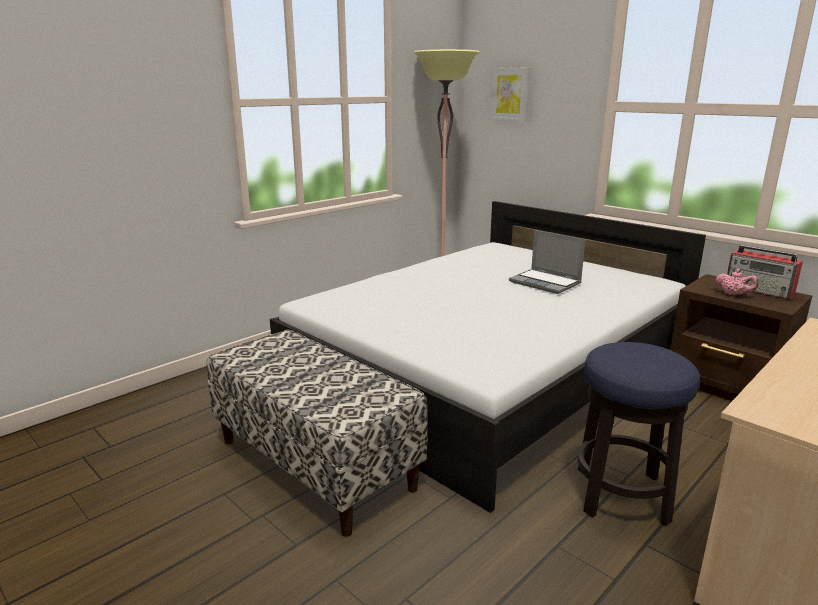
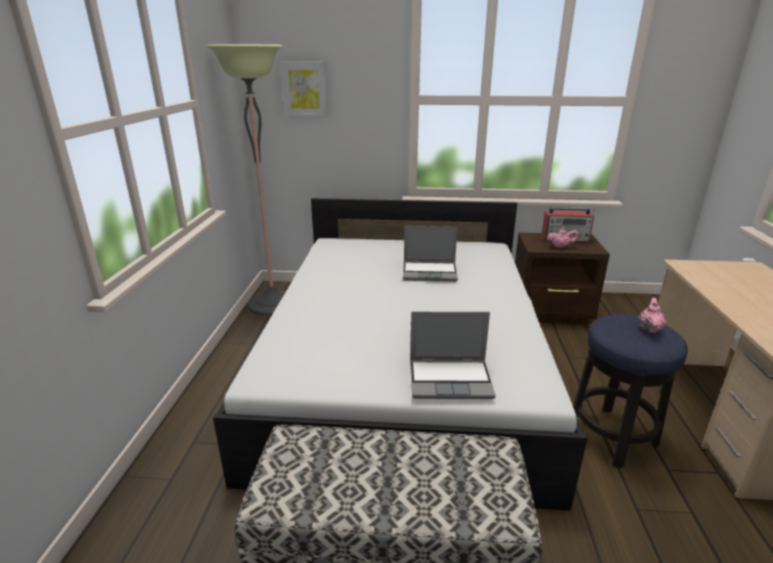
camera: 40 degrees left, 5 degrees up
none -> laptop [410,312,496,399]
none -> pink teapot [638,297,666,333]

